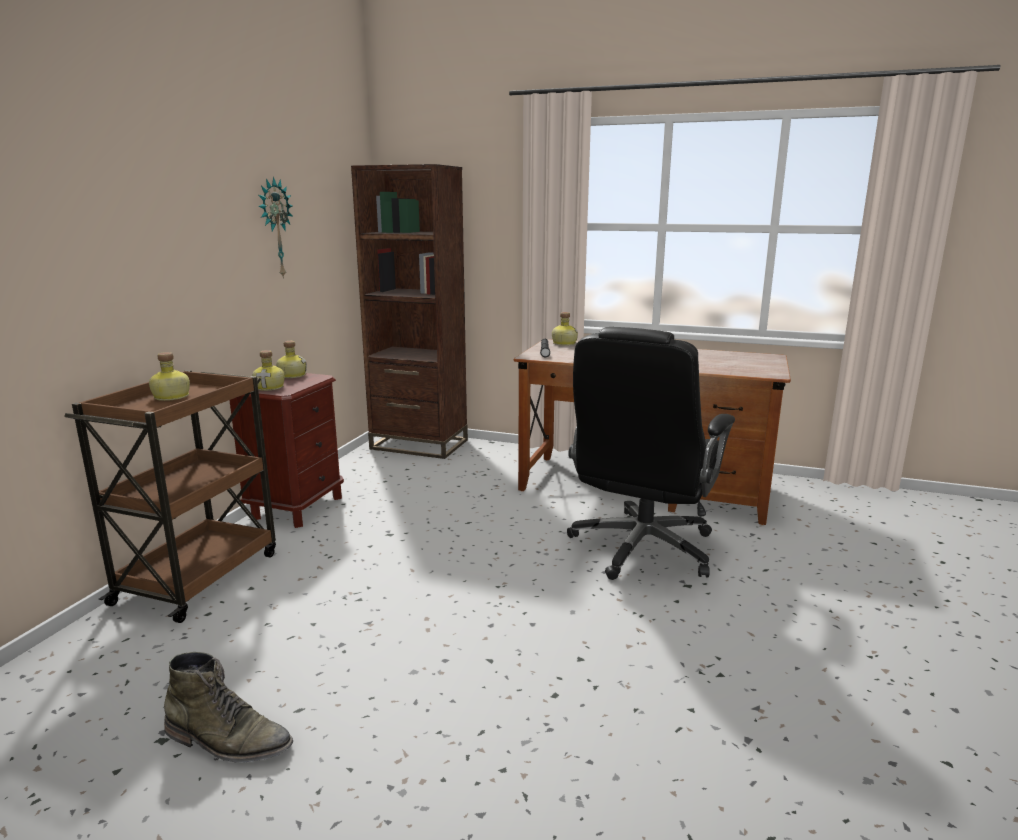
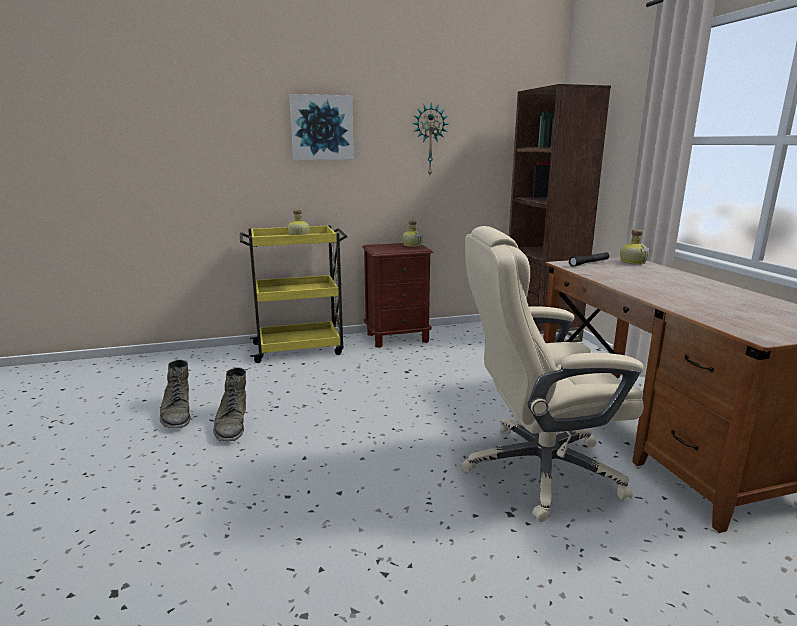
camera: 55 degrees right, 0 degrees up
brown cart [64,370,276,623] -> yellow cart [240,225,347,363]
bottle [252,350,285,391] -> none
black office chair [567,327,735,580] -> beige office chair [462,226,644,522]
none -> green boot [213,367,246,441]
none -> picture [290,94,354,160]

